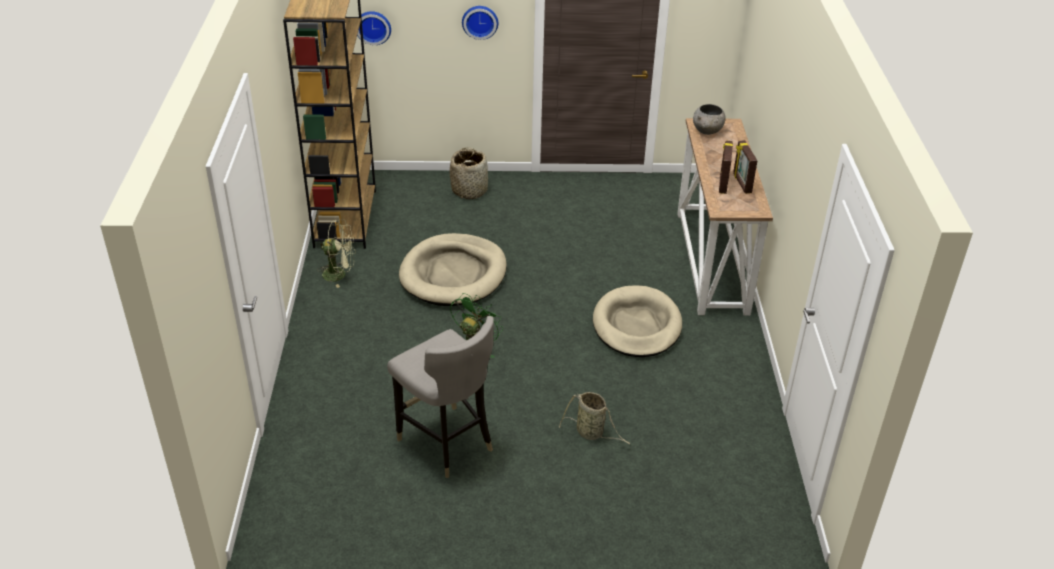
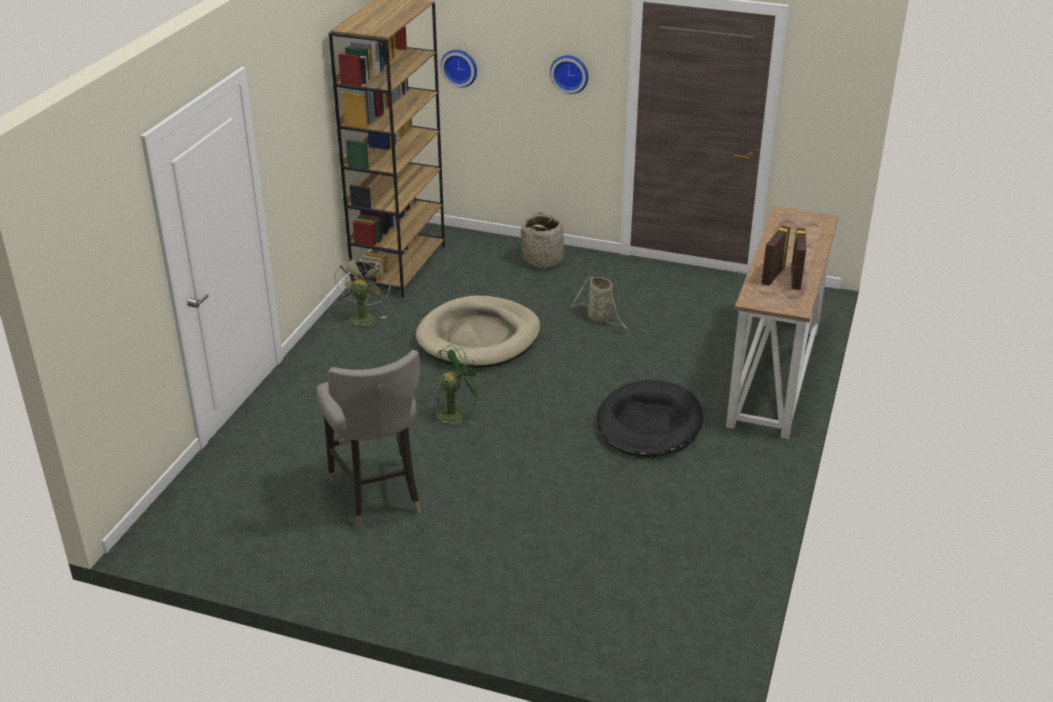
camera: 20 degrees right, 5 degrees down
green fan [318,220,356,288] -> green fan turned 105 degrees counterclockwise [334,255,391,331]
basket [559,392,630,444] -> basket moved to [571,276,628,329]
beige dog bed [593,285,682,357] -> black dog bed [597,380,703,457]
grey bowl [693,104,726,135] -> none

